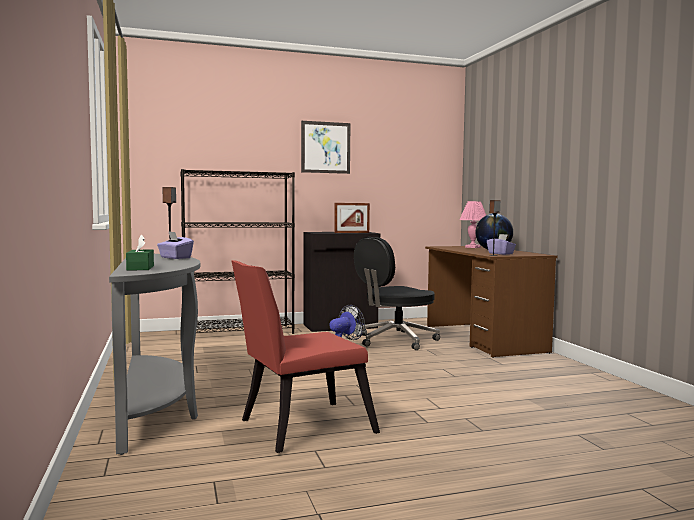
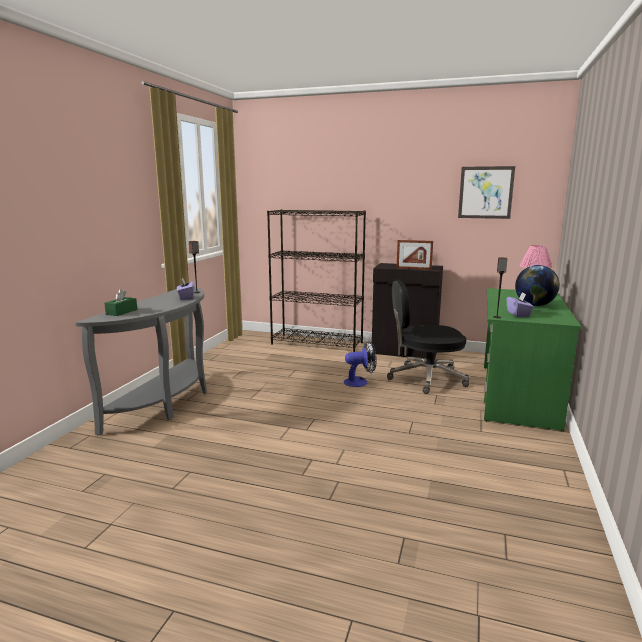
camera: 35 degrees right, 10 degrees up
red chair [231,260,380,453] -> none
picture [301,121,350,174] -> picture moved to [458,166,515,219]
brown desk [425,246,558,358] -> green desk [484,288,582,431]

